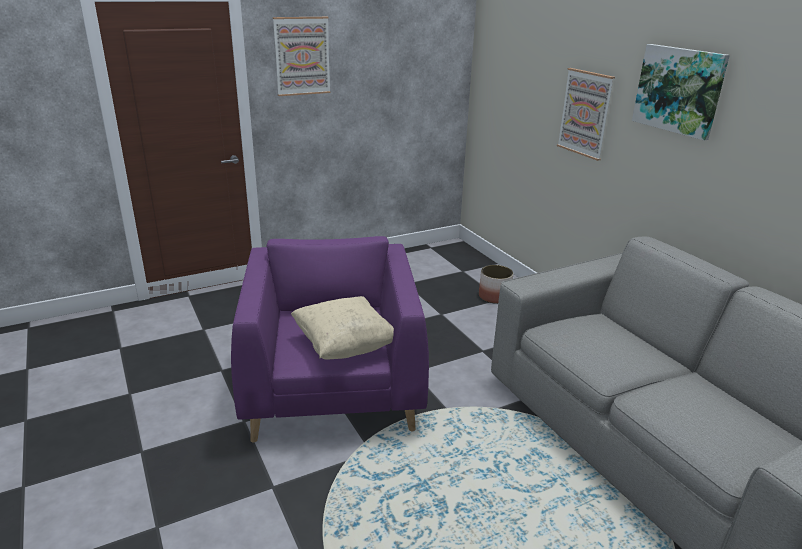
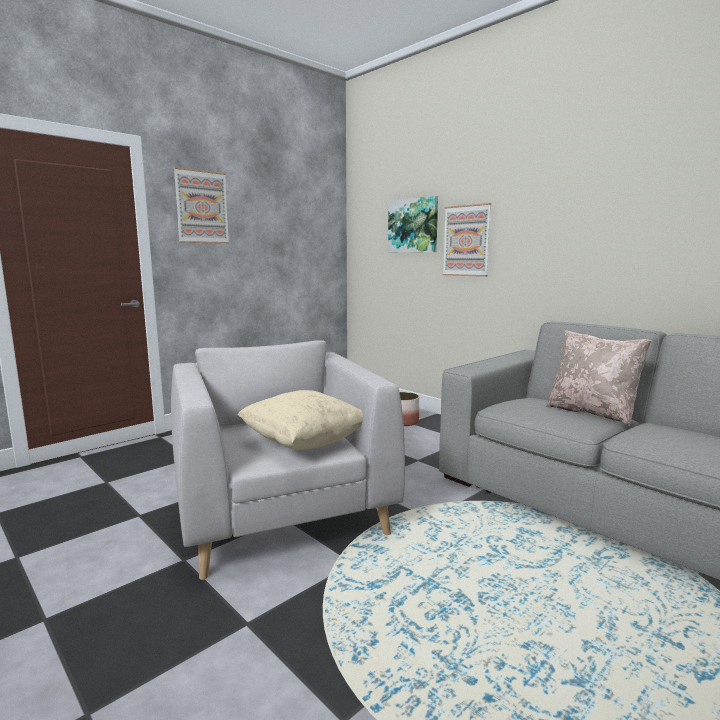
camera: 15 degrees left, 15 degrees down
purple armchair [231,236,429,442] -> grey armchair [171,340,405,580]
picture [632,44,730,140] -> picture moved to [388,196,438,253]
none -> beige pillow [546,330,651,426]

